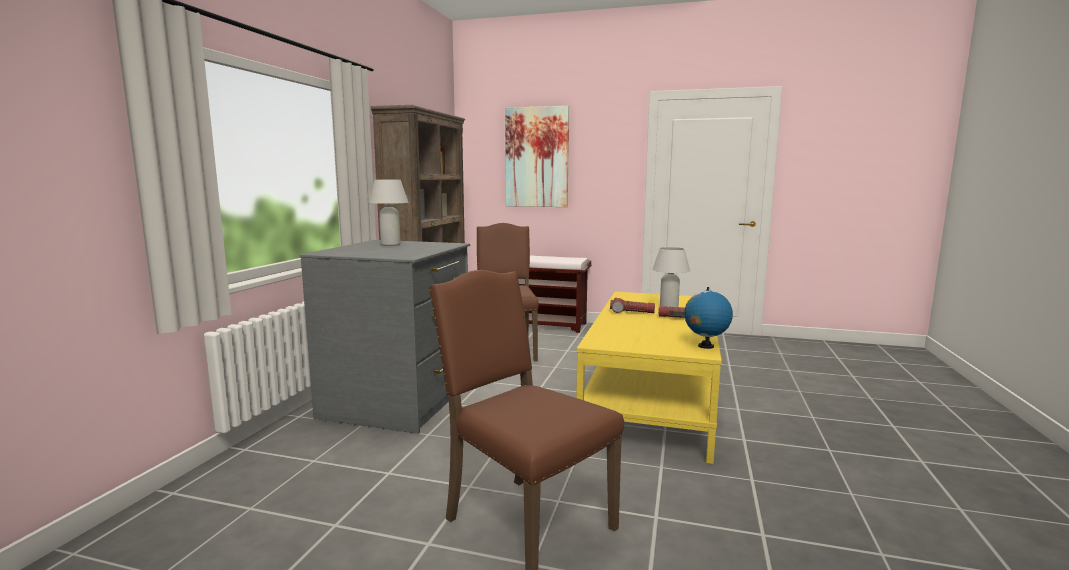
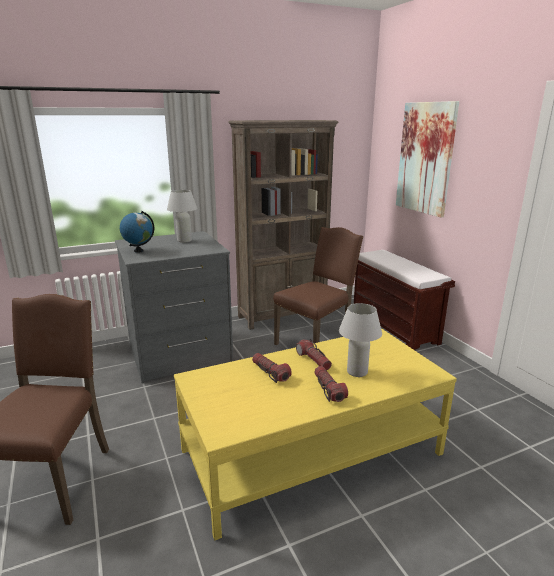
camera: 50 degrees right, 10 degrees up
globe [684,287,733,349] -> globe moved to [120,211,154,253]
none -> flashlight [252,353,292,383]

